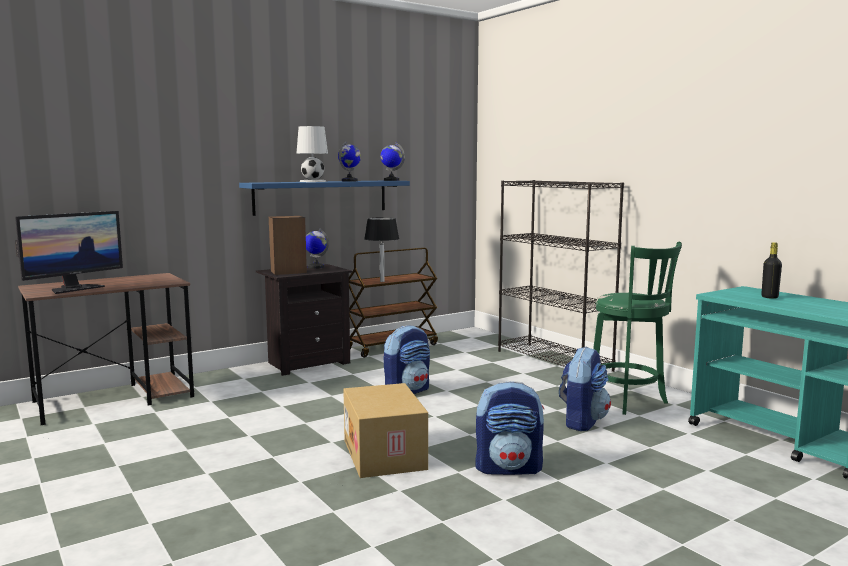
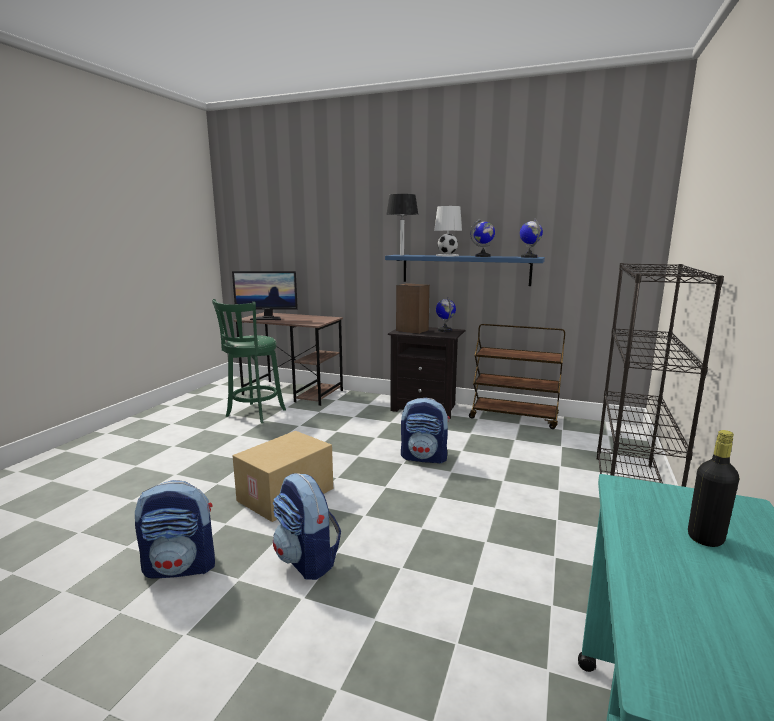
camera: 55 degrees right, 5 degrees up
black table lamp [364,217,399,282] -> black table lamp moved to [386,194,419,255]
backpack [559,346,611,431] -> backpack moved to [135,480,215,578]
green stool [593,242,682,415] -> green stool moved to [212,299,286,423]

